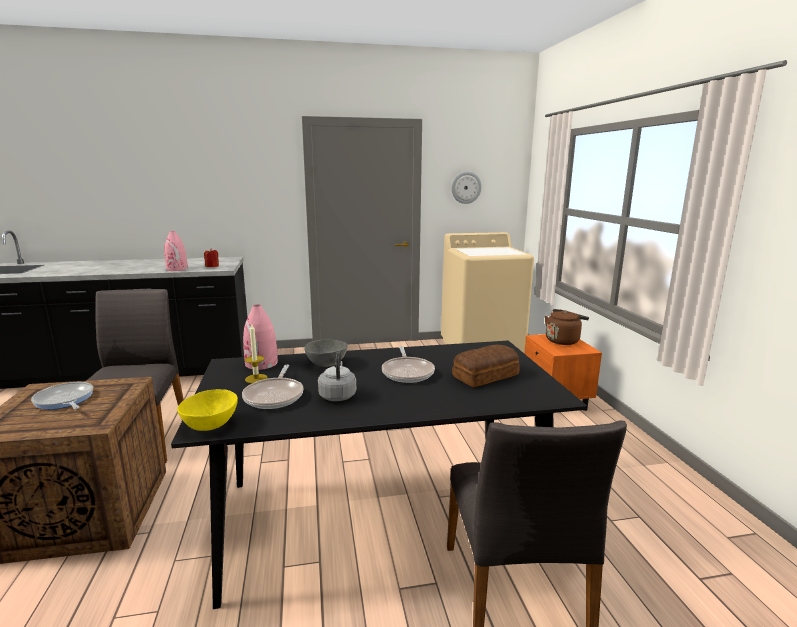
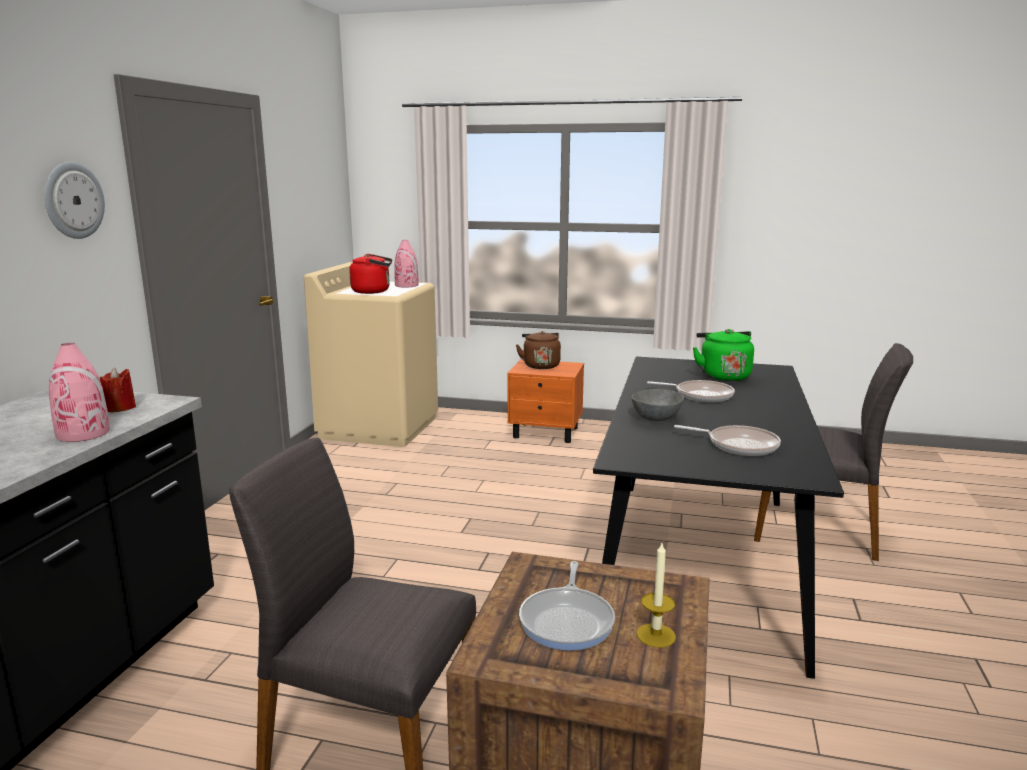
camera: 65 degrees left, 0 degrees up
frying pan [31,382,93,410] -> frying pan turned 60 degrees counterclockwise [519,561,615,651]
yellow bowl [177,389,238,431] -> none
pink vase [243,305,278,370] -> pink vase moved to [394,240,419,288]
candle [245,323,268,383] -> candle moved to [636,543,676,648]
grey kettle [318,351,356,401] -> none
wall clock [452,172,482,204] -> wall clock moved to [44,162,105,239]
bread [452,345,520,387] -> green kettle [693,329,754,381]
none -> red kettle [349,254,392,294]

